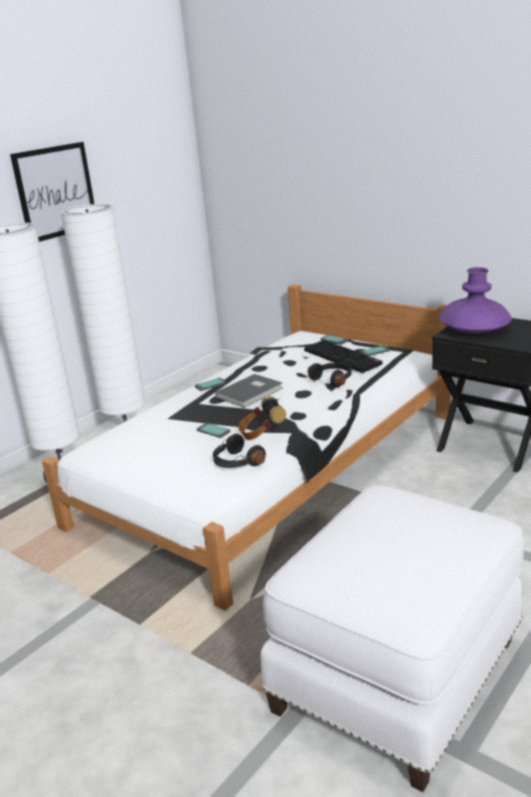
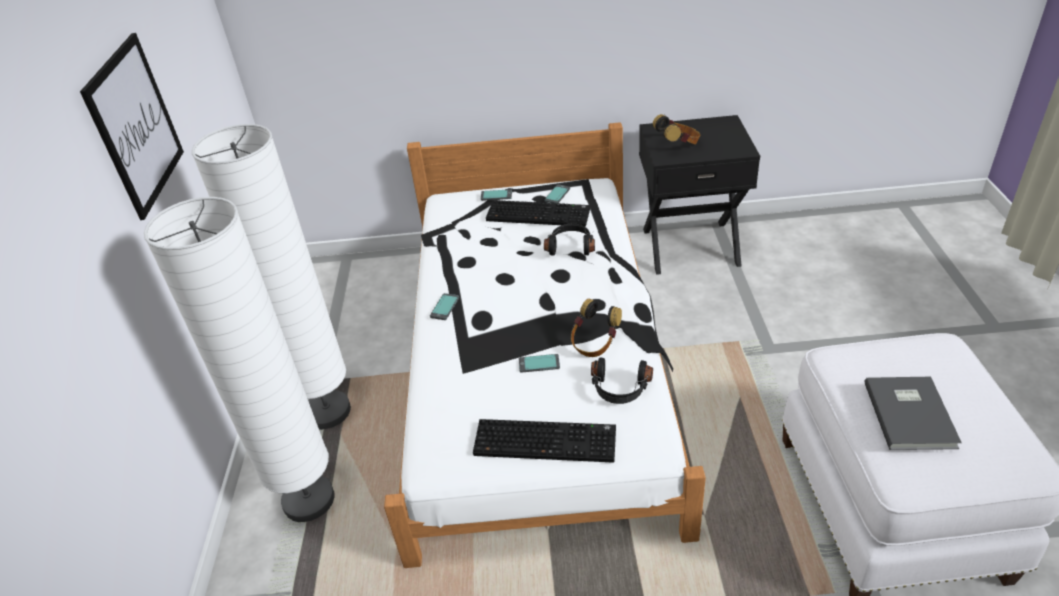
camera: 40 degrees left, 15 degrees up
grey book [215,374,283,407] -> grey book moved to [864,377,962,450]
purple vase [439,267,512,333] -> headphones [653,114,700,145]
none -> keyboard [473,419,616,463]

